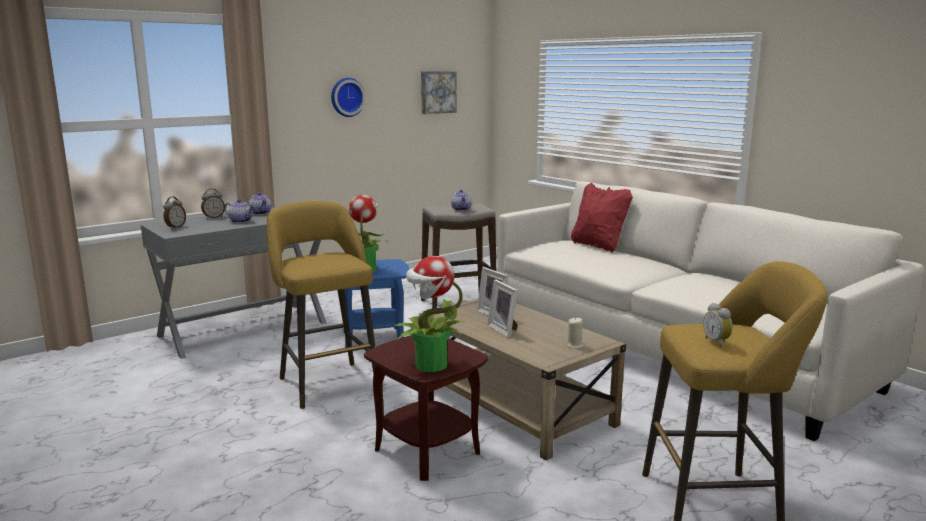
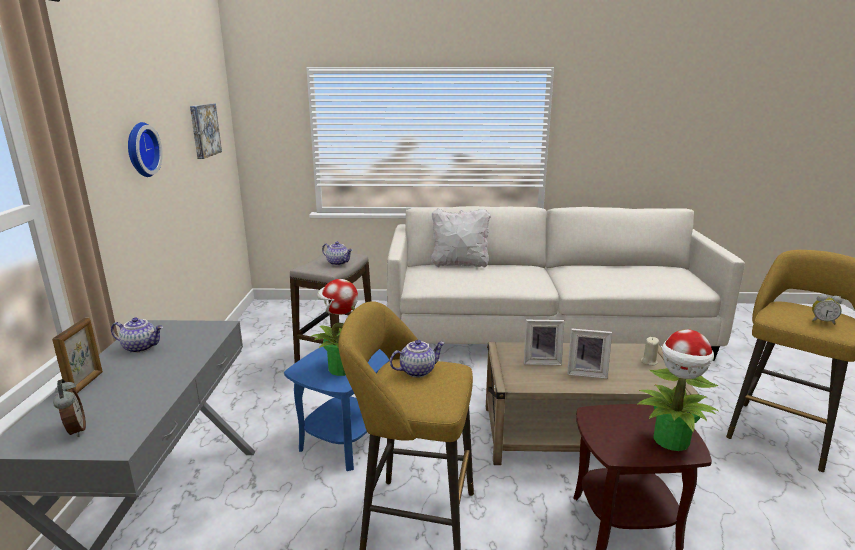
camera: 50 degrees left, 5 degrees up
alarm clock [201,189,225,219] -> picture frame [52,318,103,393]
teapot [224,199,255,223] -> teapot moved to [390,340,445,377]
red pillow [571,183,633,253] -> white pillow [431,208,491,268]

